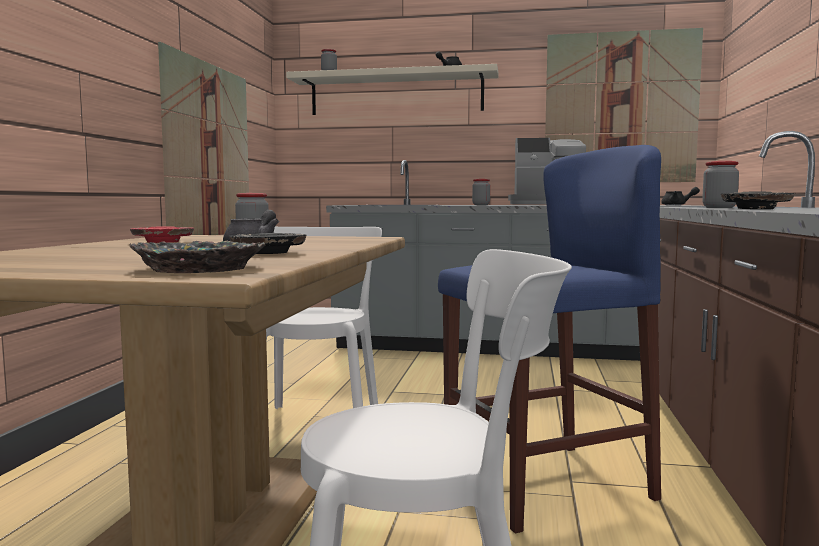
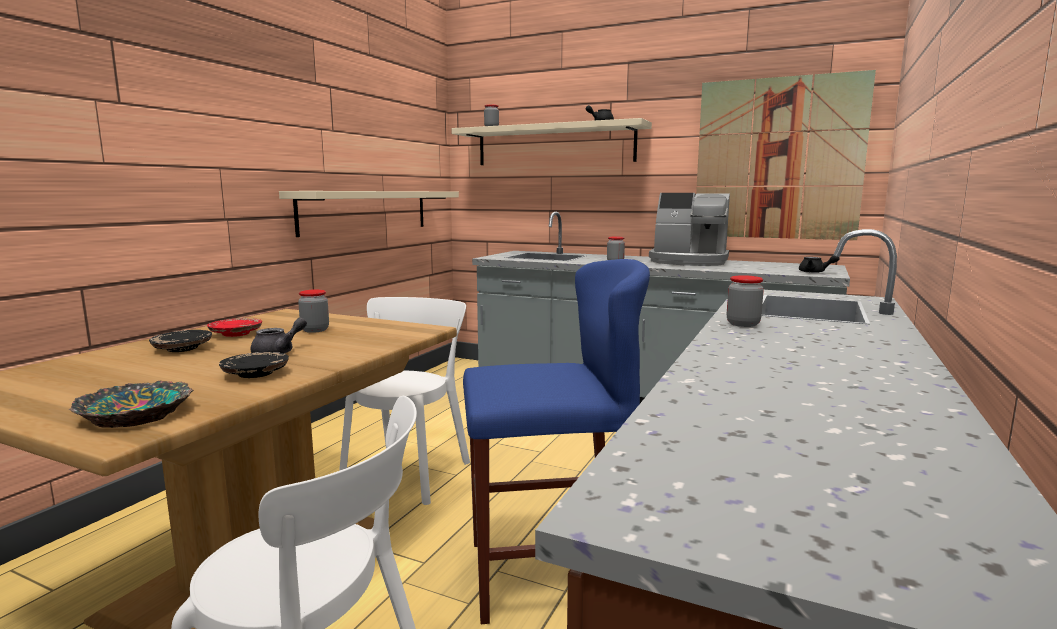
camera: 15 degrees right, 5 degrees up
picture [158,42,249,235] -> beige shelf [279,191,459,237]
black plate [721,191,795,209] -> black plate moved to [149,330,212,352]

